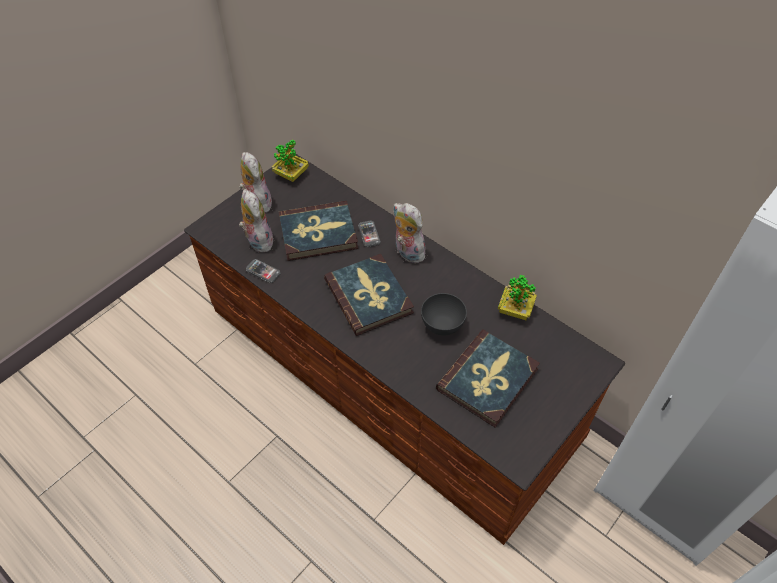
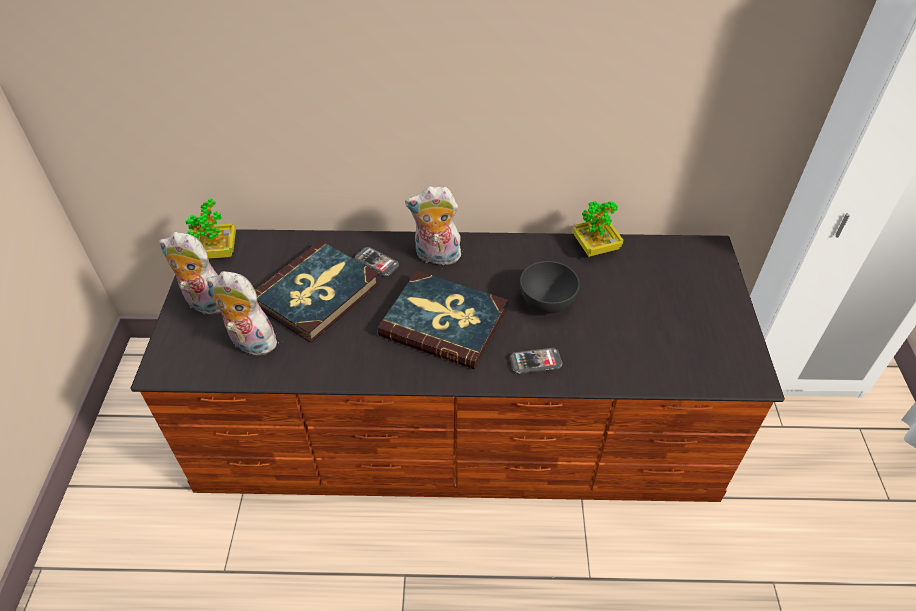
camera: 40 degrees left, 5 degrees down
phone [246,259,281,283] -> phone moved to [510,348,562,374]
book [436,329,540,427] -> none

